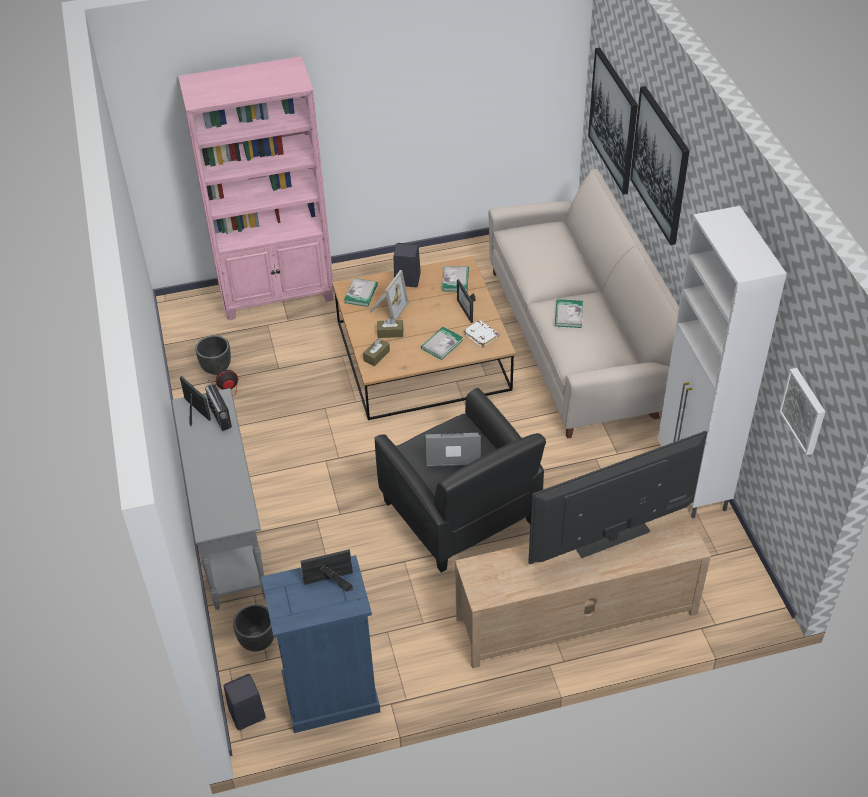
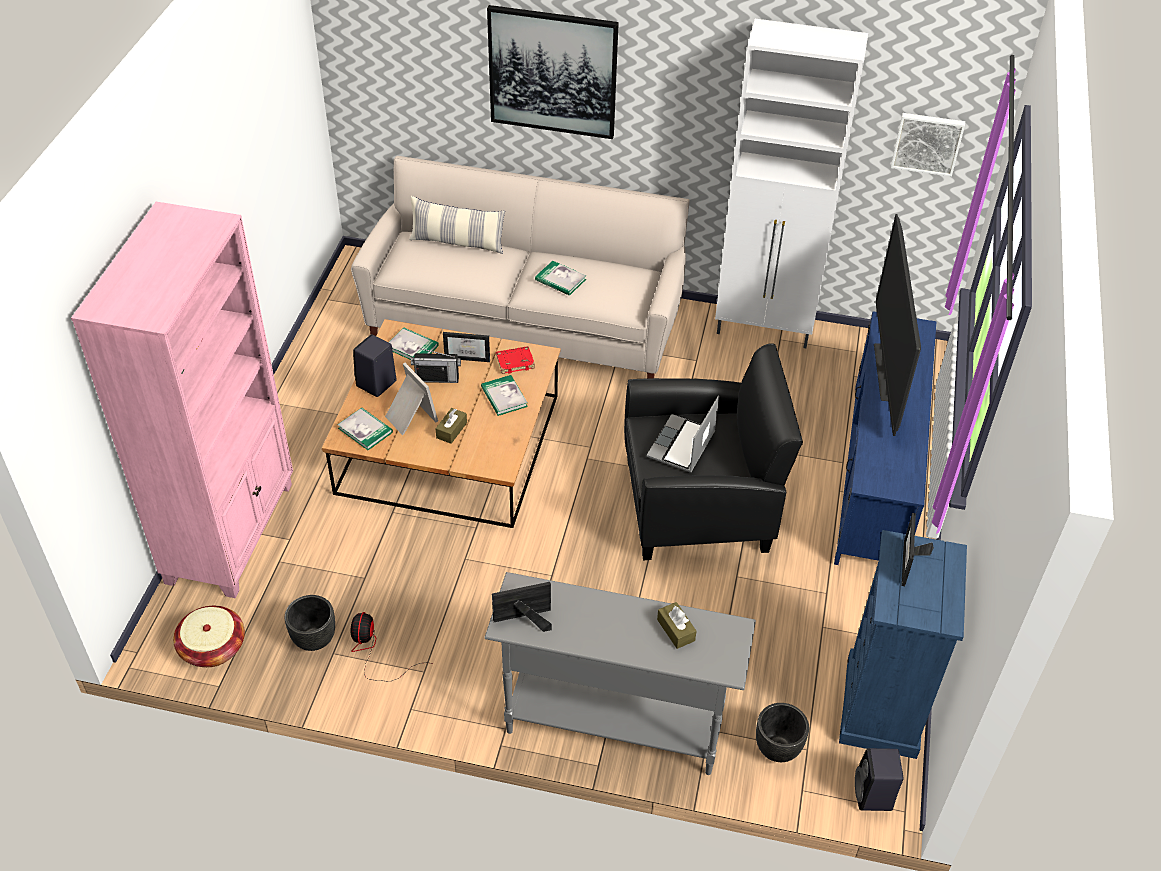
camera: 65 degrees left, 0 degrees up
radio [205,380,232,431] -> radio moved to [411,347,461,383]
brown tissue box [363,338,390,366] -> brown tissue box moved to [657,602,696,649]
beige tv stand [455,508,711,668] -> blue tv stand [834,312,936,565]
white book [463,320,499,347] -> red book [496,346,535,374]
picture [588,47,638,195] -> none
none -> basket [173,606,245,667]
none -> pillow [409,196,505,254]

